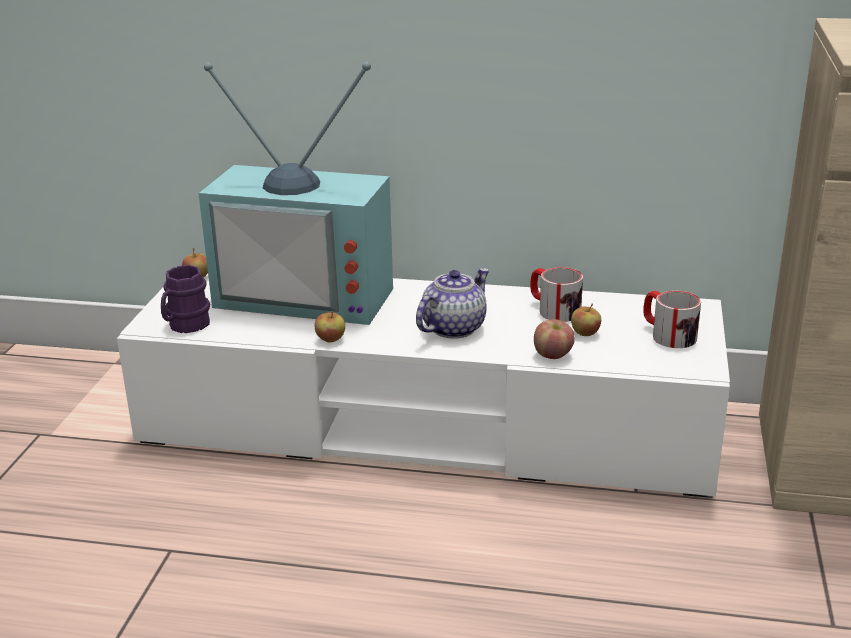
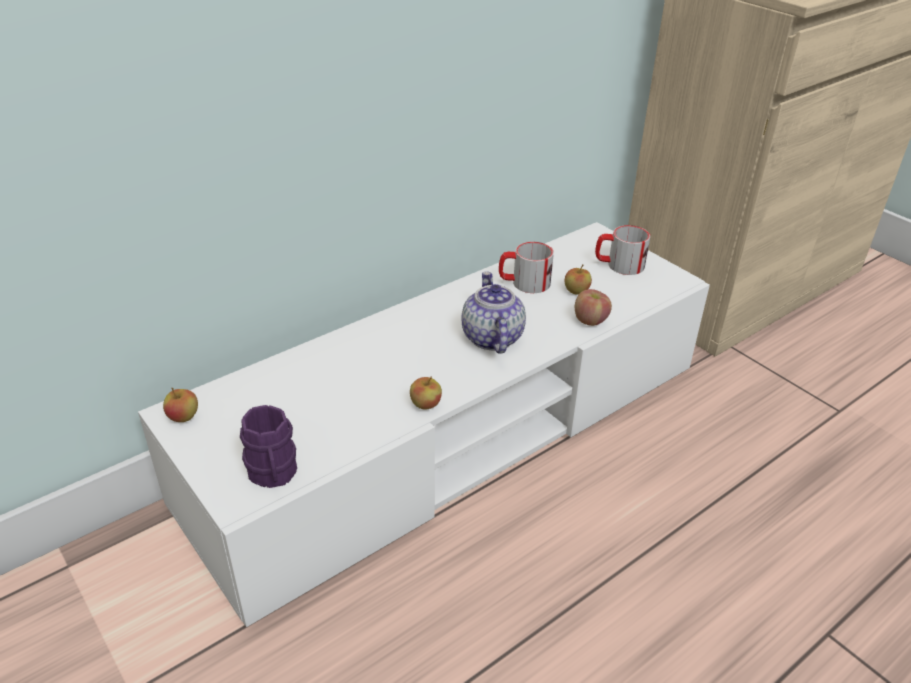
camera: 50 degrees left, 10 degrees up
television [198,62,393,325] -> none

